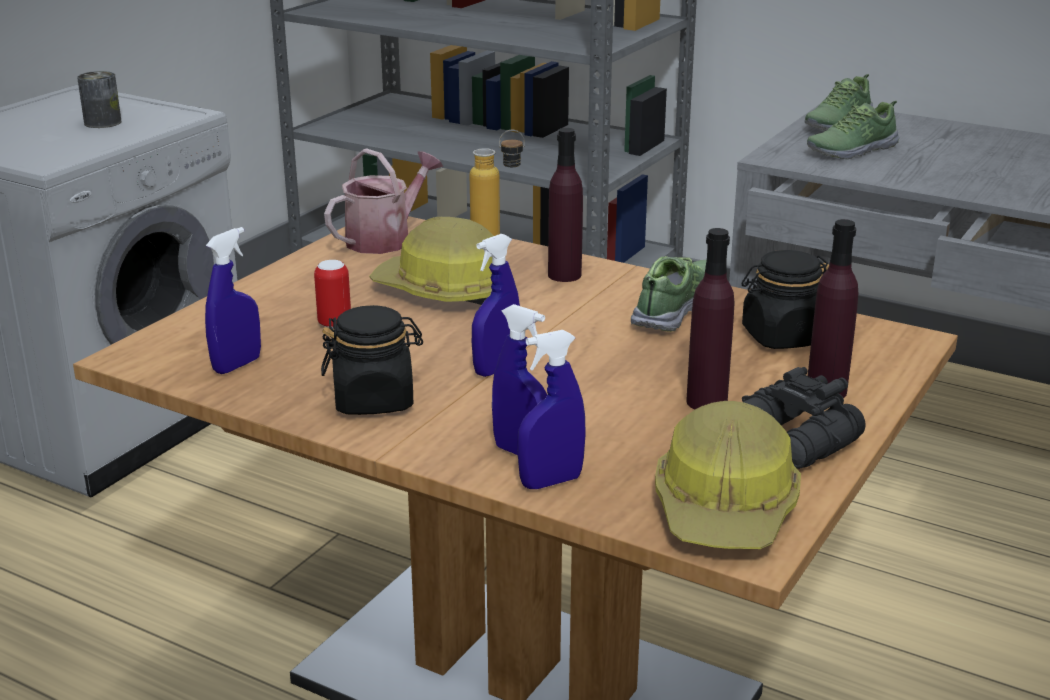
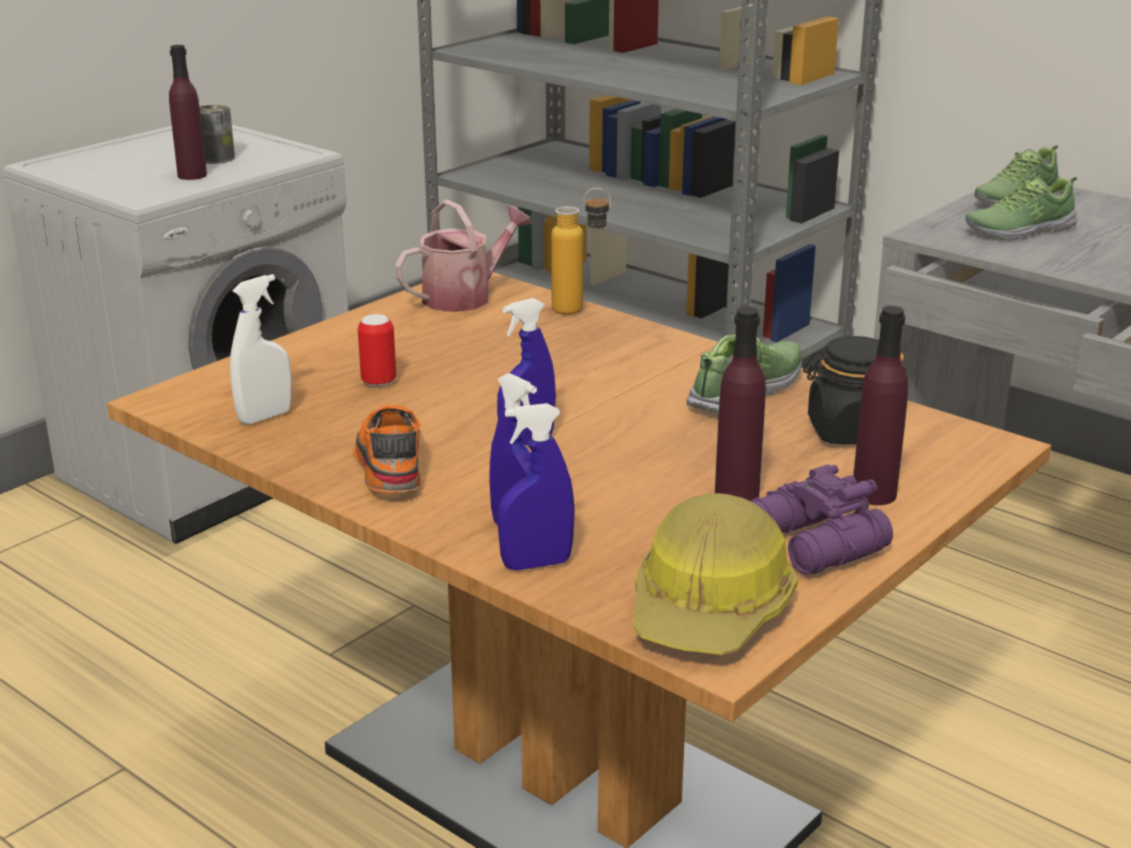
camera: 10 degrees right, 0 degrees up
blue spray bottle [205,227,261,374] -> white spray bottle [230,274,291,425]
black jar [321,305,423,415] -> orange shoe [353,404,421,493]
hard hat [369,217,493,305] -> none
purple bottle [548,128,583,282] -> purple bottle moved to [169,45,207,180]
black binoculars [742,367,866,469] -> purple binoculars [750,464,893,575]

